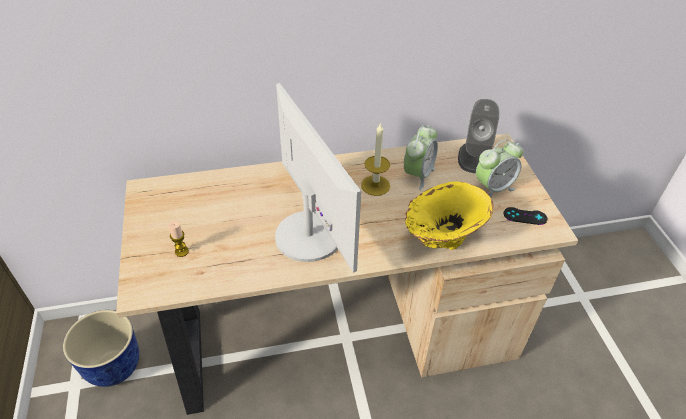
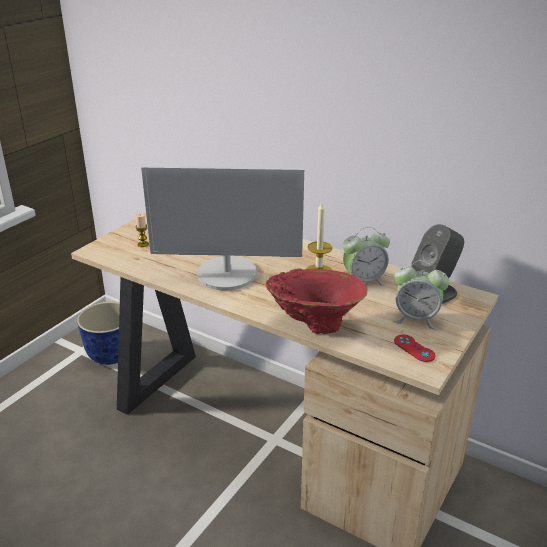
camera: 45 degrees right, 15 degrees down
monitor [275,83,361,273] -> monitor turned 75 degrees clockwise [141,166,304,290]
yellow vase [405,181,494,250] -> red vase [266,268,367,334]
black game controller [503,207,547,225] -> red game controller [394,335,436,362]

